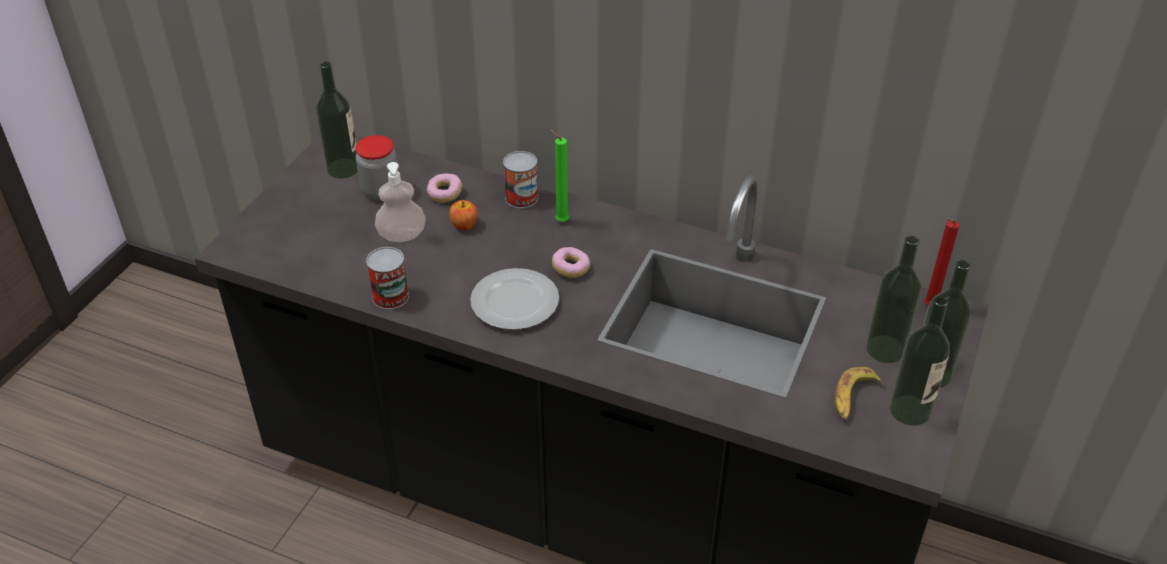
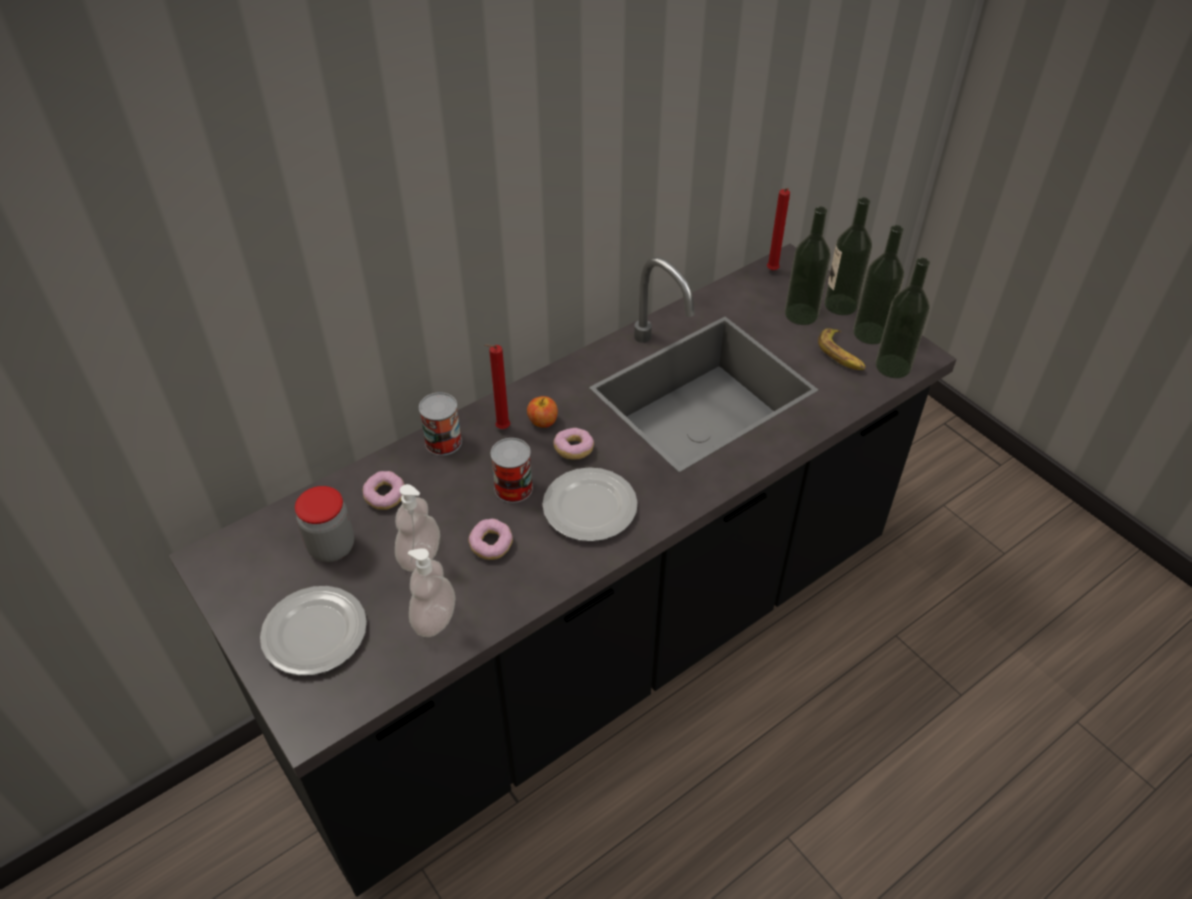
camera: 60 degrees left, 5 degrees up
bottle [315,61,358,178] -> bottle moved to [875,258,930,378]
can [366,247,409,309] -> can moved to [491,438,533,503]
apple [449,200,478,230] -> apple moved to [527,396,558,428]
green candle [549,129,569,222] -> red candle [484,344,510,429]
none -> plate [260,586,367,676]
none -> soap dispenser [408,548,456,637]
none -> donut [469,519,513,560]

